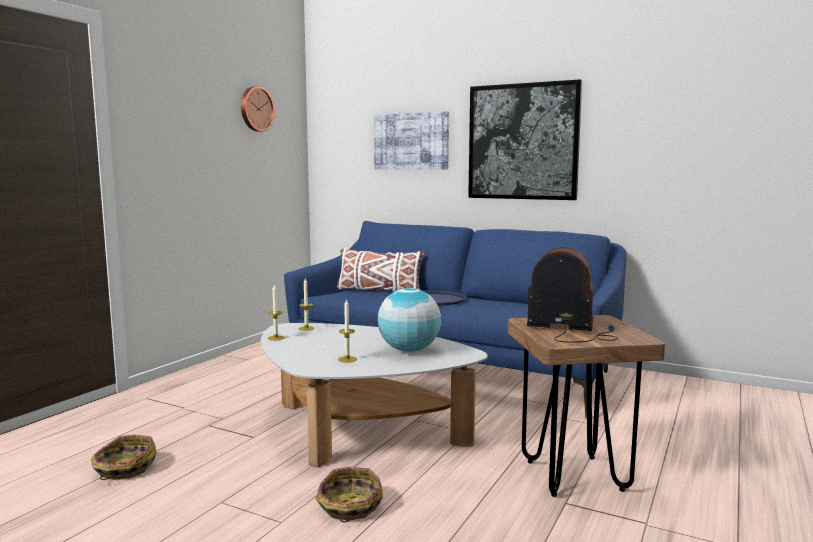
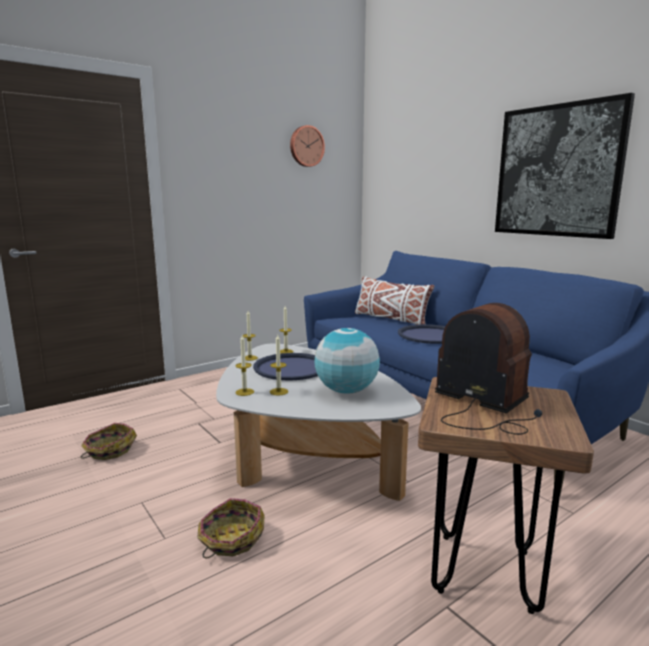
camera: 25 degrees right, 5 degrees up
picture [374,111,449,170] -> none
none -> candle [235,335,254,396]
none -> blue tray [253,353,318,380]

